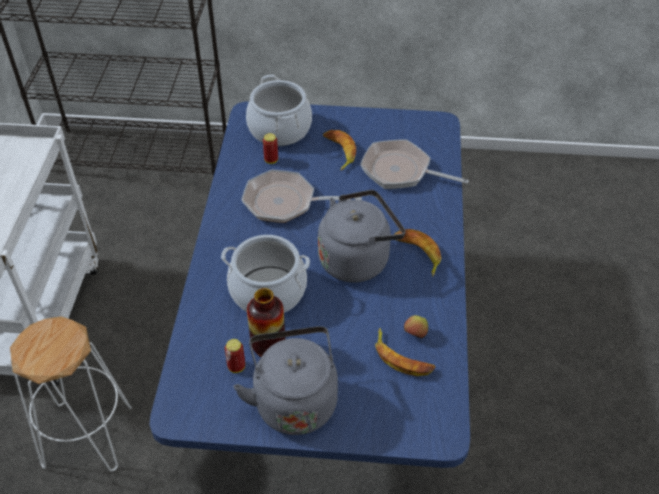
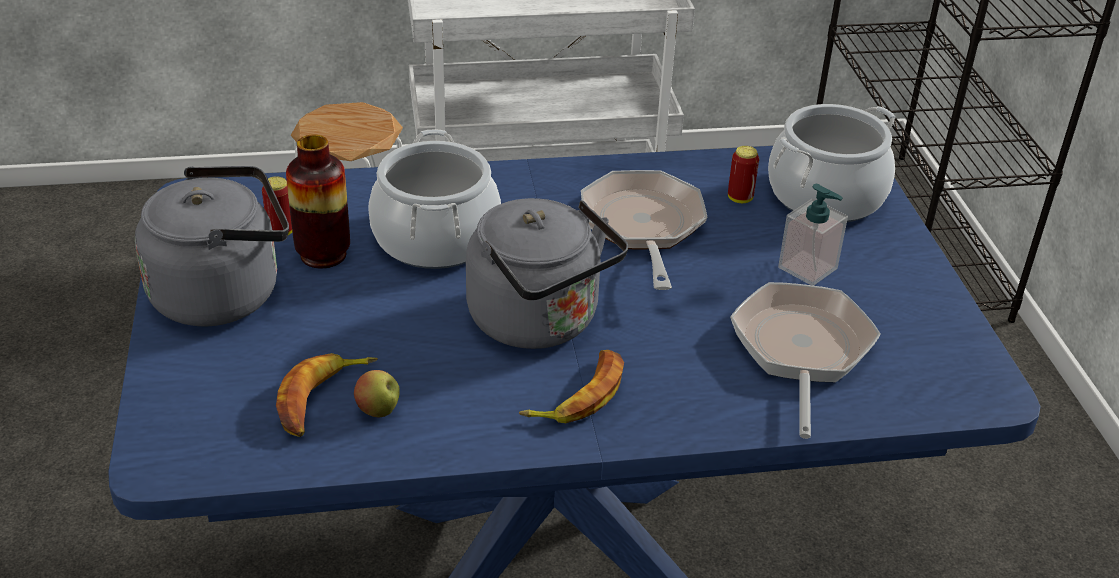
camera: 75 degrees right, 10 degrees down
banana [323,130,356,171] -> soap dispenser [778,184,848,286]

